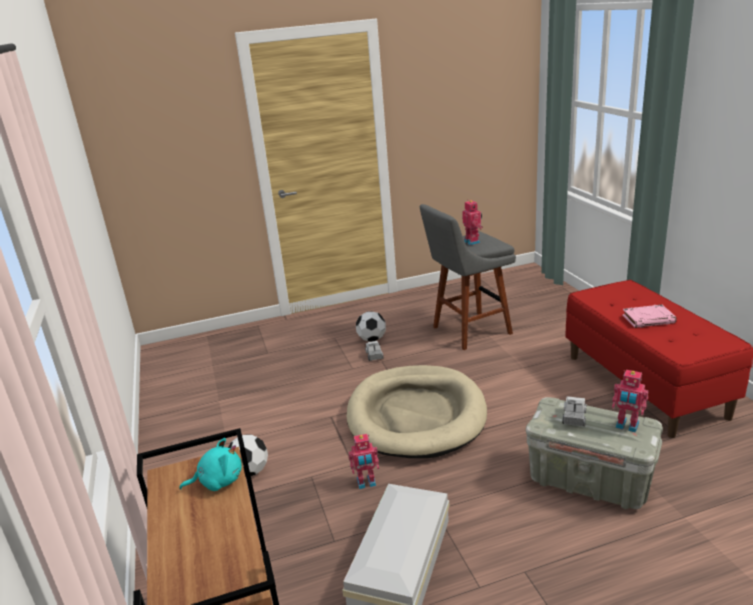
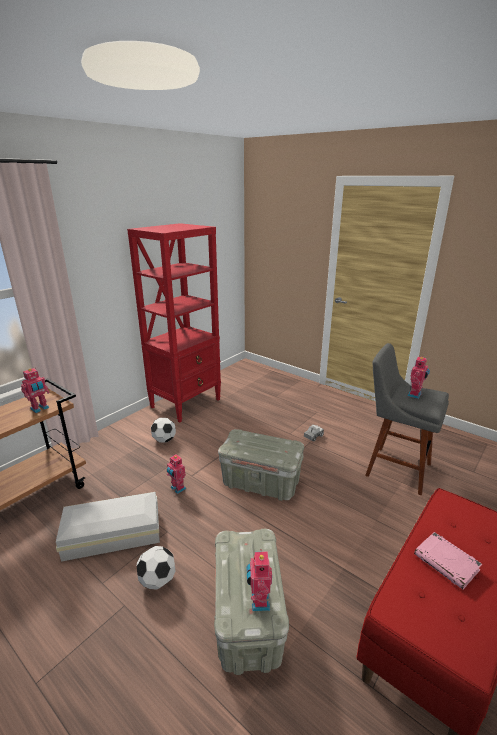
camera: 55 degrees right, 0 degrees up
turquoise plush toy [179,438,242,491] -> toy robot [21,368,50,413]
beige dog bed [347,365,487,458] -> grey storage box [218,429,304,501]
football [356,311,386,341] -> football moved to [137,546,176,590]
toy truck [562,396,586,426] -> none
none -> red bookcase [127,223,221,422]

